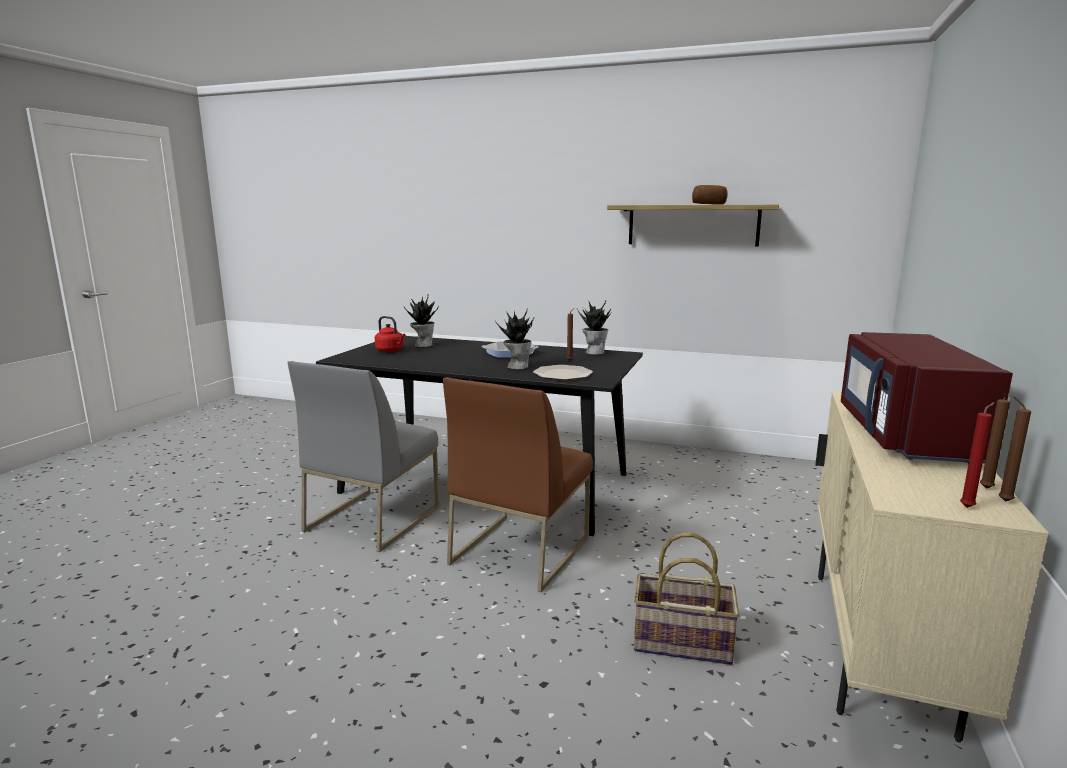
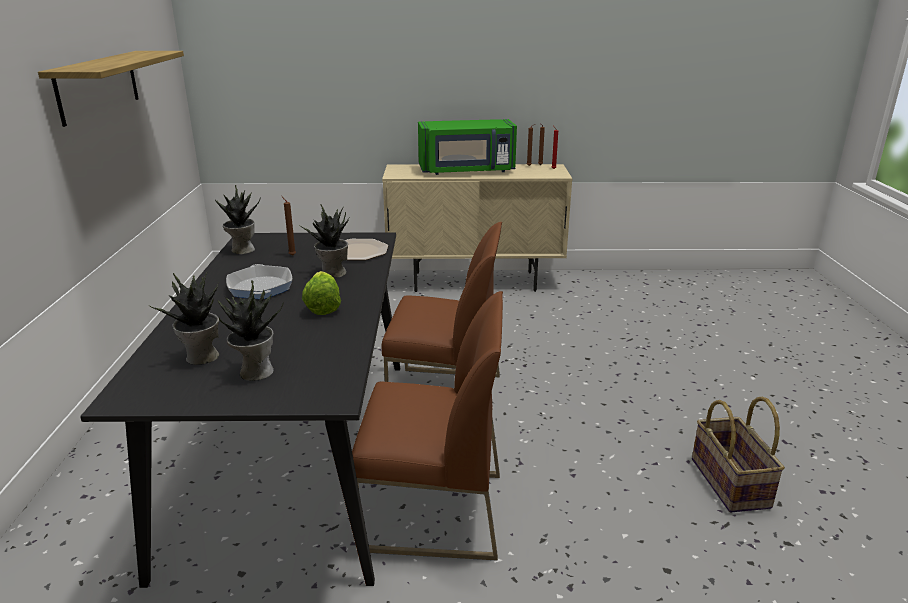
camera: 110 degrees left, 10 degrees up
grey chair [288,361,439,552] -> brown chair [352,291,503,560]
red kettle [375,316,405,352] -> potted plant [218,281,284,381]
basket [634,533,739,665] -> basket moved to [692,397,785,512]
bread [692,185,728,205] -> none
red microwave [841,332,1013,464] -> green microwave [418,119,517,175]
none -> lettuce [302,271,341,315]

